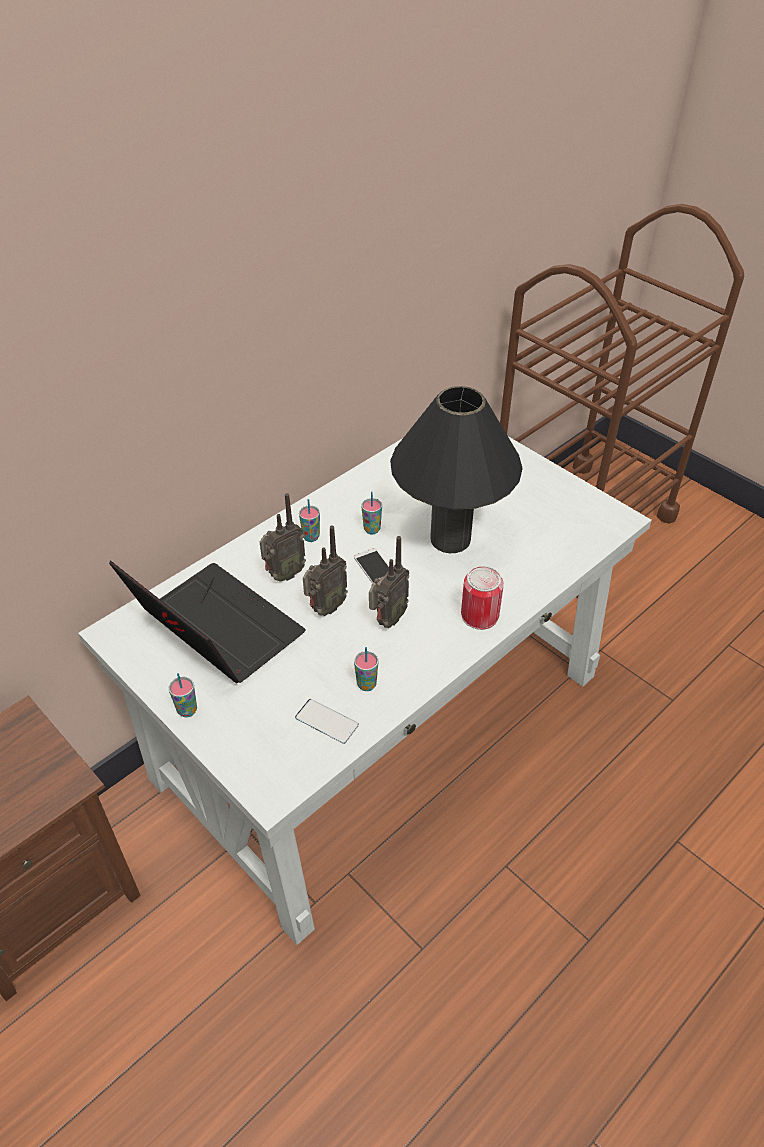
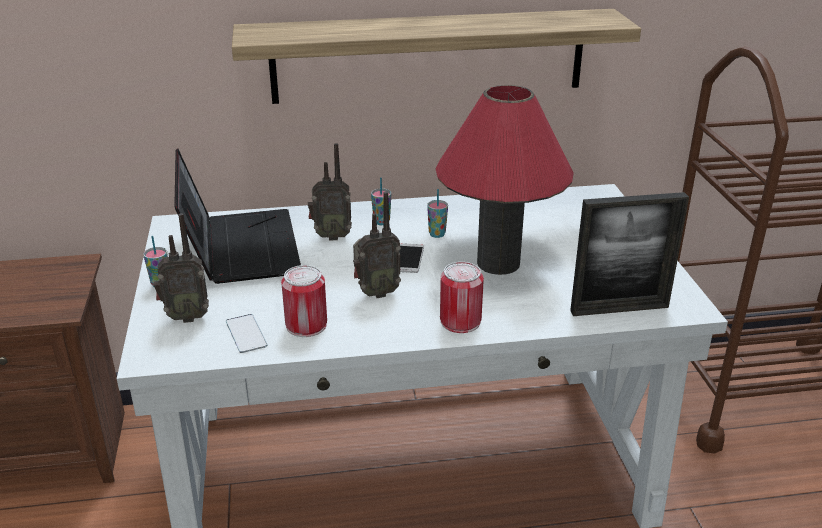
camera: 35 degrees right, 15 degrees down
radio [303,526,348,616] -> radio moved to [154,213,209,323]
cup [354,647,379,691] -> can [281,265,327,337]
black table lamp [390,386,523,553] -> red table lamp [435,85,574,275]
none -> shelf [232,9,641,104]
none -> picture frame [570,192,689,316]

